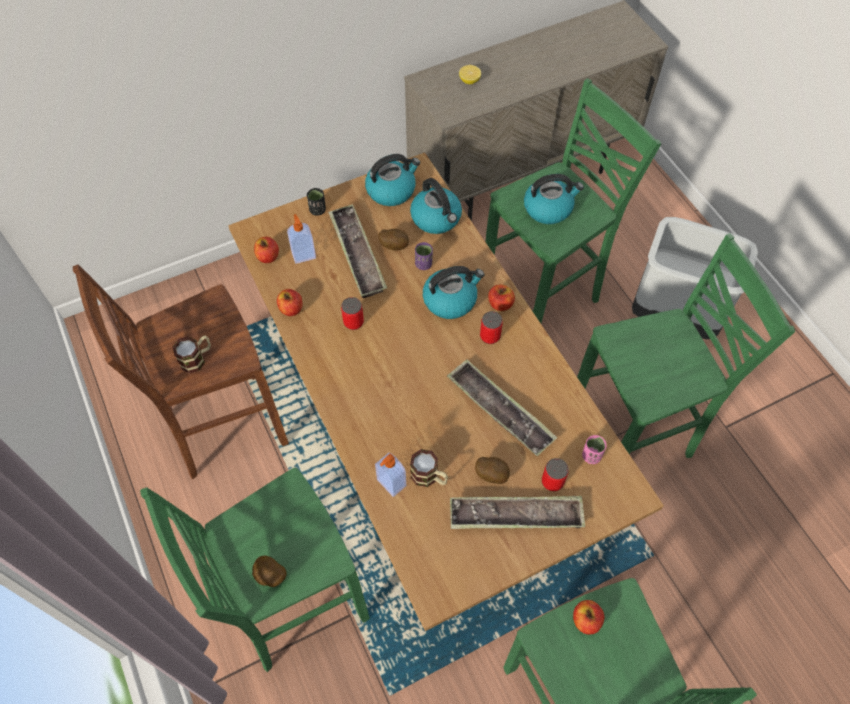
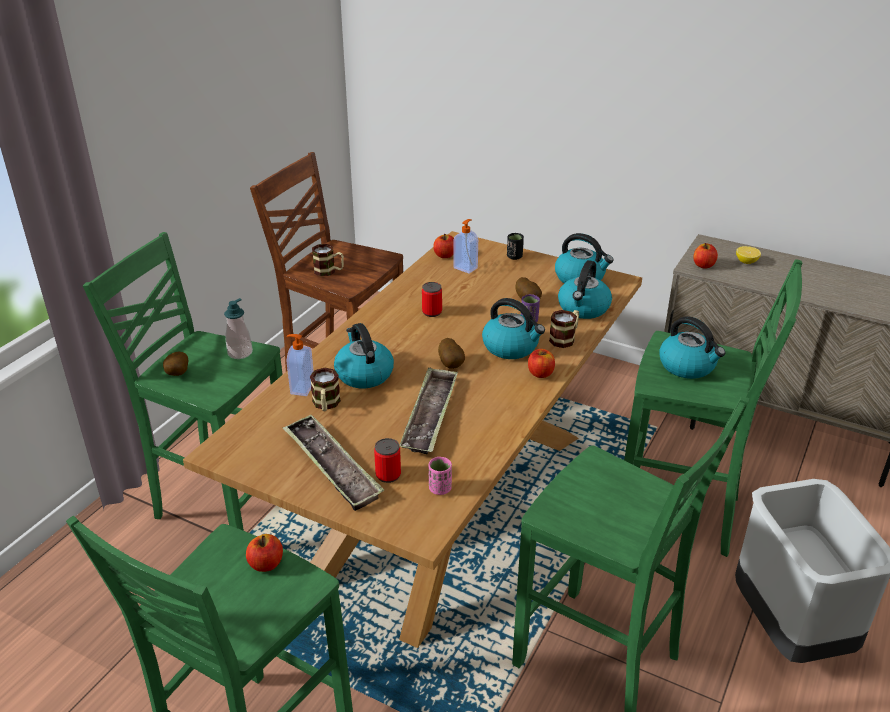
camera: 55 degrees right, 25 degrees down
apple [277,289,303,316] -> apple moved to [693,243,718,269]
tray [328,204,387,298] -> none
potato [475,457,510,484] -> potato moved to [438,338,465,369]
can [480,311,503,344] -> none
none -> soap dispenser [224,298,253,359]
none -> kettle [334,323,394,388]
none -> mug [549,310,579,348]

